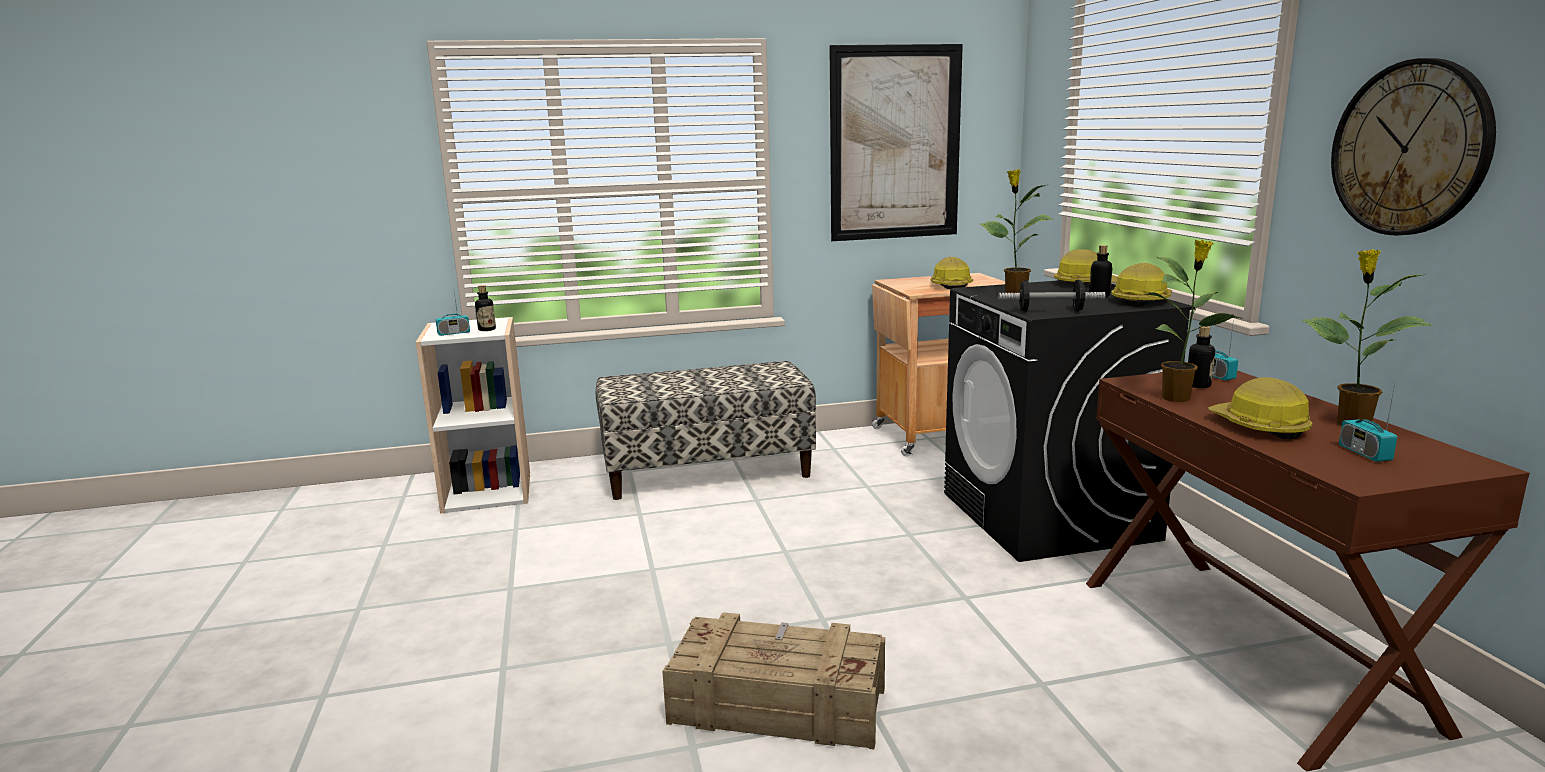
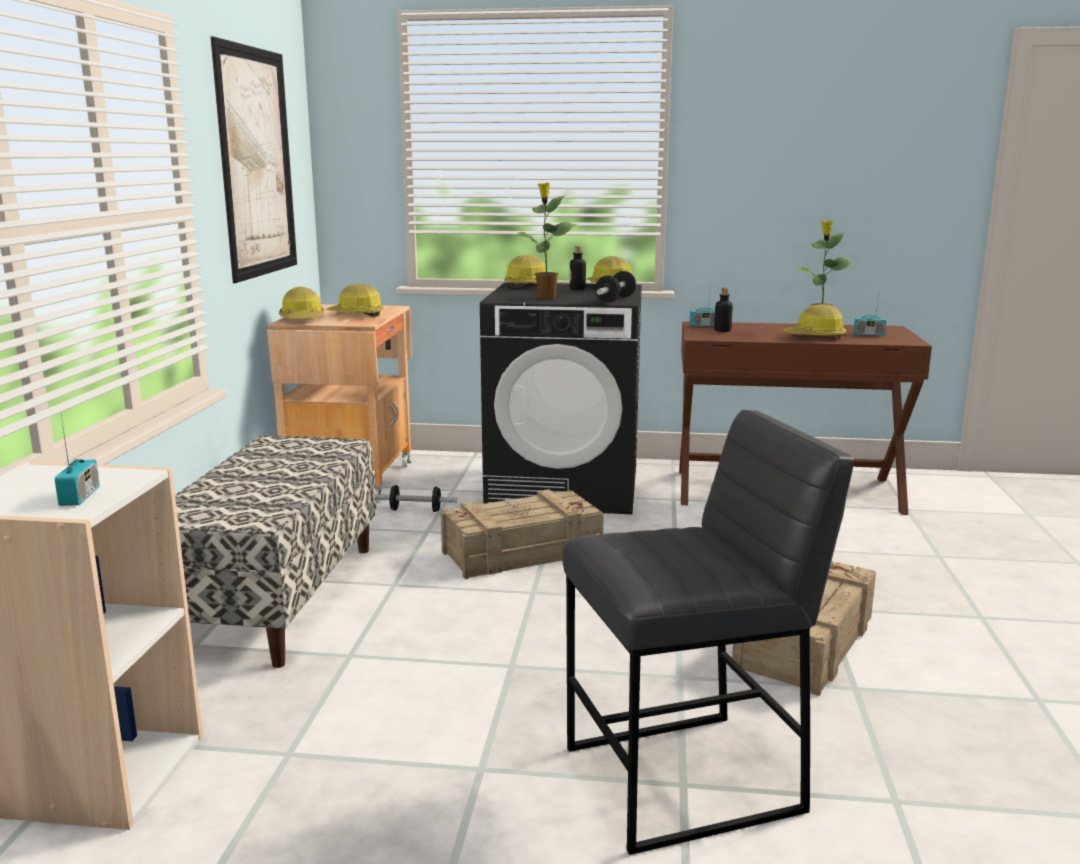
camera: 70 degrees left, 0 degrees up
bottle [475,285,496,331] -> none
potted plant [1145,240,1241,402] -> none
wall clock [1331,58,1496,236] -> none
none -> hard hat [279,287,325,319]
none -> dumbbell [376,485,457,512]
none -> crate [441,489,604,579]
none -> grey stool [562,410,854,855]

